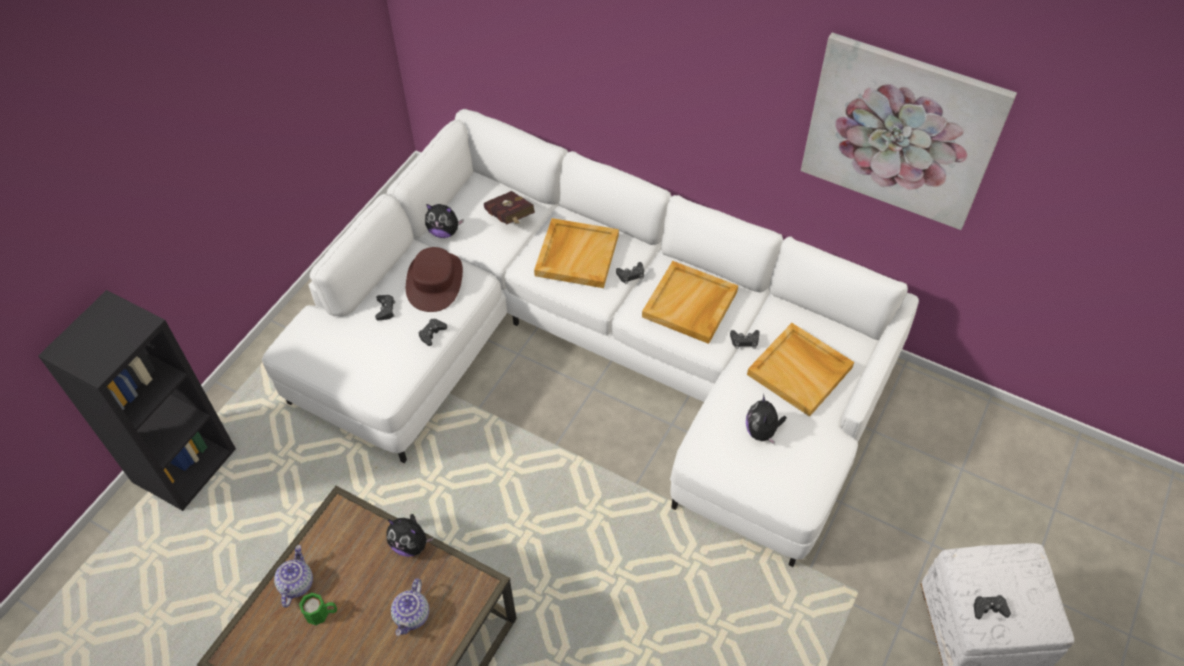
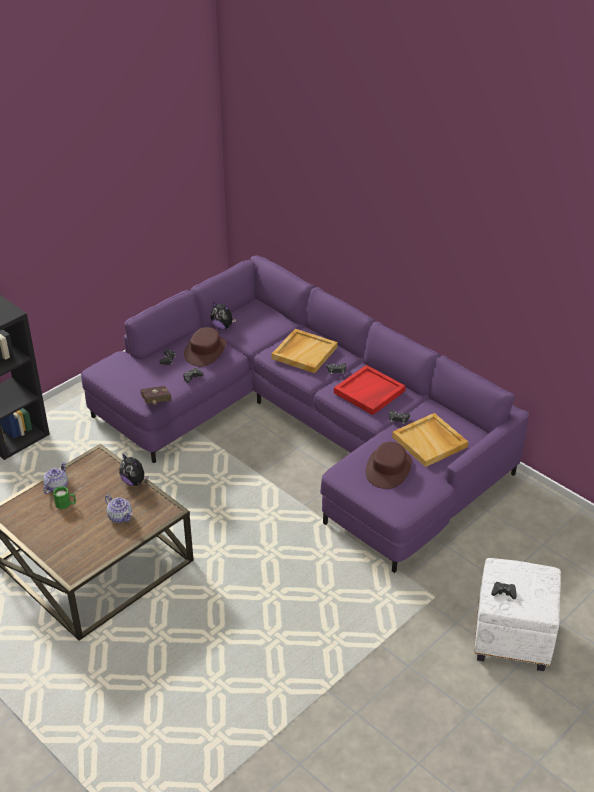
camera: 15 degrees right, 15 degrees down
white sofa [262,109,919,567] -> purple sofa [81,255,529,573]
teapot [391,578,429,636] -> teapot turned 75 degrees counterclockwise [105,495,132,523]
red book [484,191,535,224] -> red book moved to [140,386,172,405]
beige tray [642,261,738,344] -> red tray [334,365,406,415]
plush toy [746,394,787,444] -> brown hat [366,442,412,489]
picture [801,32,1017,230] -> none

